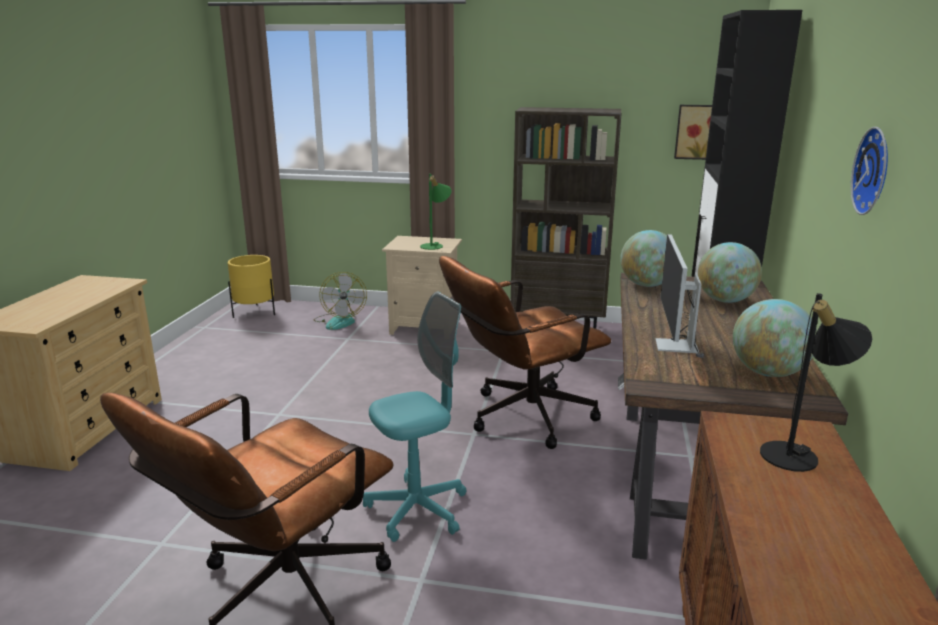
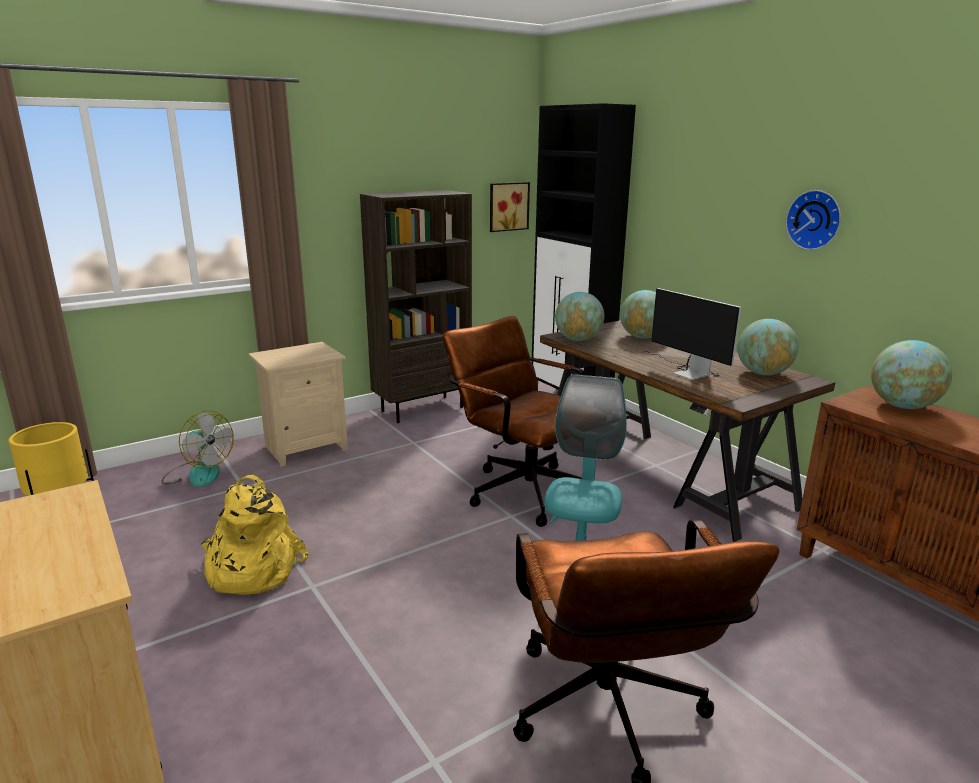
camera: 45 degrees left, 0 degrees up
green table lamp [420,174,451,250] -> none
brown office chair [439,256,611,449] -> brown office chair turned 120 degrees clockwise [442,316,586,527]
black table lamp [760,293,872,472] -> globe [871,340,952,409]
none -> yellow backpack [202,475,309,595]

